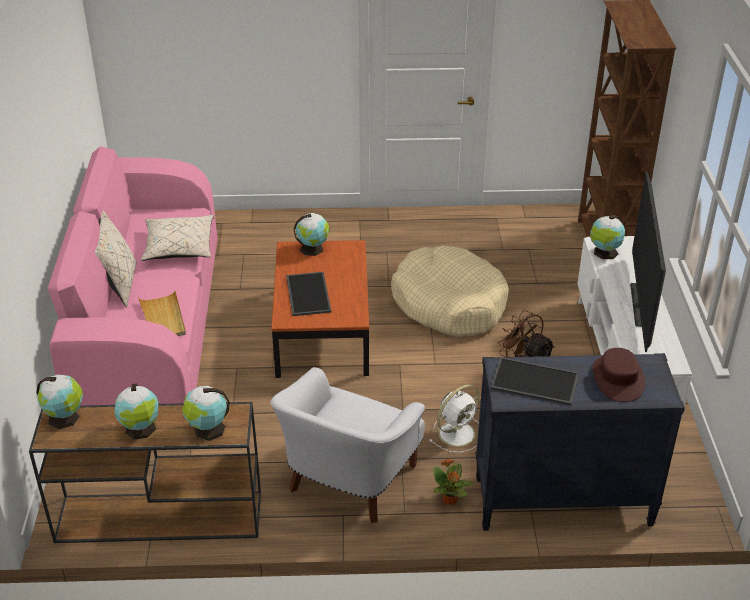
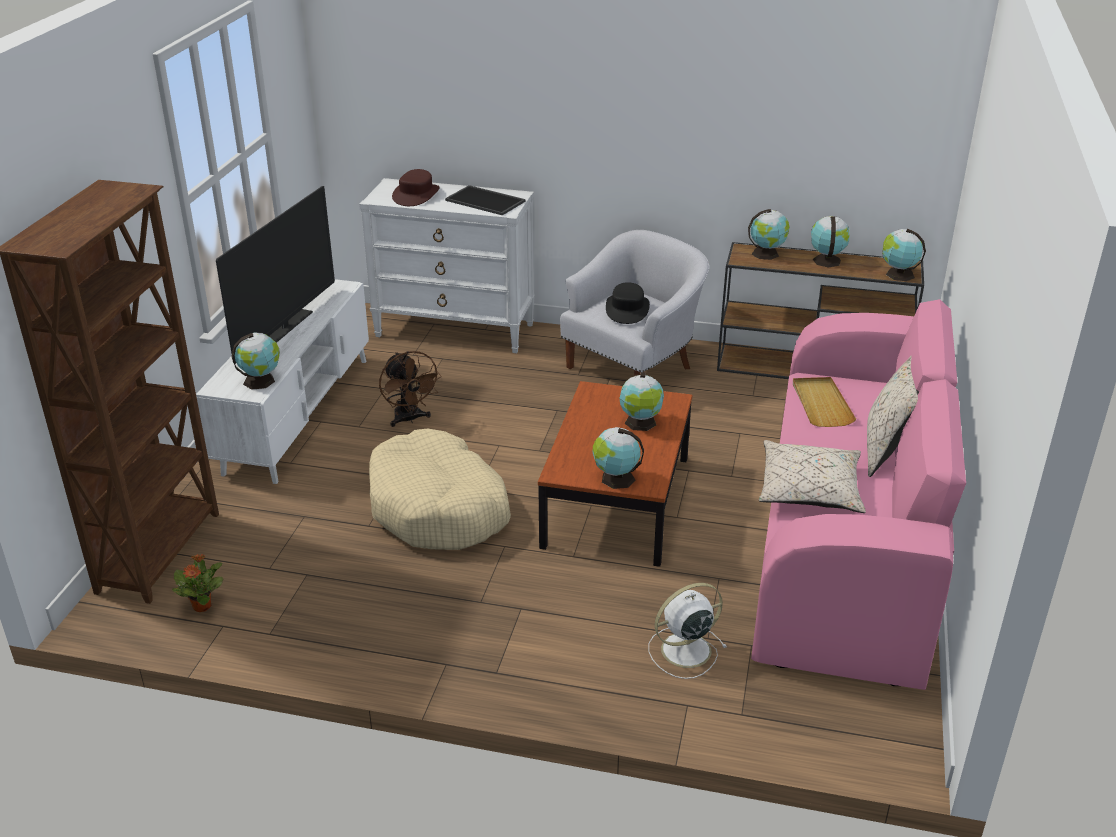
camera: 165 degrees left, 5 degrees down
tray [286,272,331,316] -> globe [619,372,664,431]
white fan [429,384,479,453] -> white fan moved to [648,583,726,679]
potted plant [433,459,473,505] -> potted plant moved to [172,554,223,612]
black dresser [476,353,685,530] -> white dresser [359,178,535,353]
none -> black hat [606,282,650,324]

